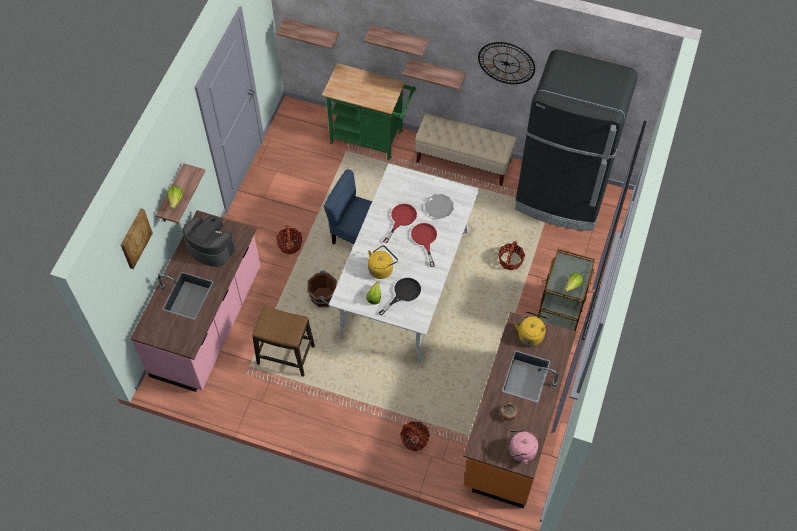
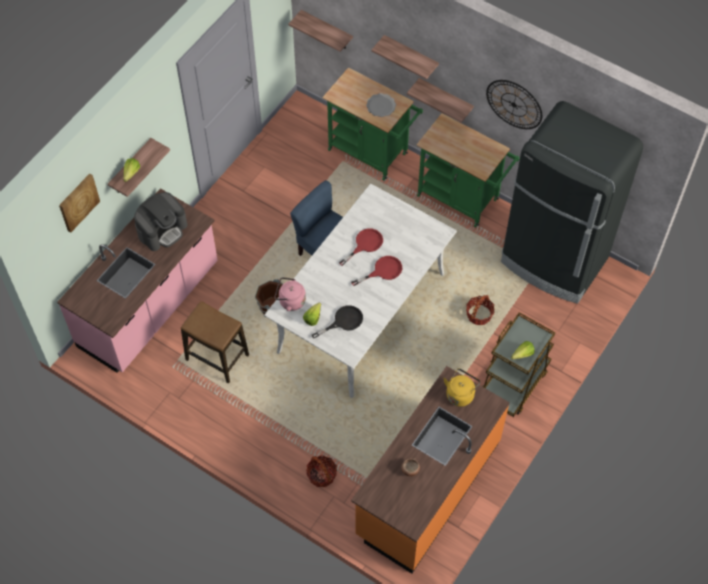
camera: 15 degrees right, 0 degrees up
coffee machine [183,215,236,267] -> coffee machine turned 90 degrees clockwise [134,192,187,251]
basket [276,225,302,254] -> none
yellow kettle [368,245,398,279] -> none
red frying pan [411,223,437,267] -> red frying pan turned 60 degrees clockwise [351,256,402,286]
beige bench [415,113,516,186] -> green cart [417,113,520,228]
plate [425,194,454,218] -> plate moved to [366,93,396,117]
pink kettle [508,430,538,465] -> pink kettle moved to [275,277,306,311]

